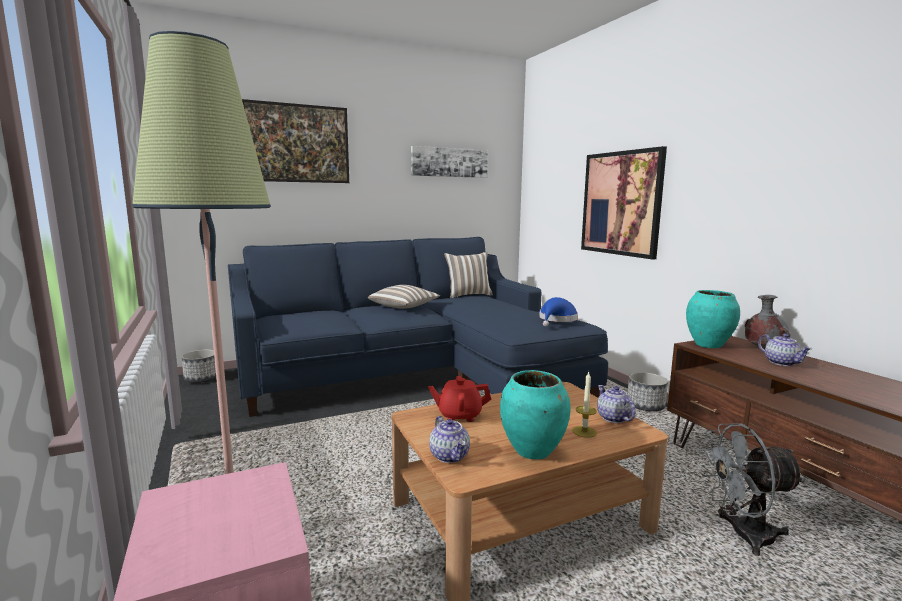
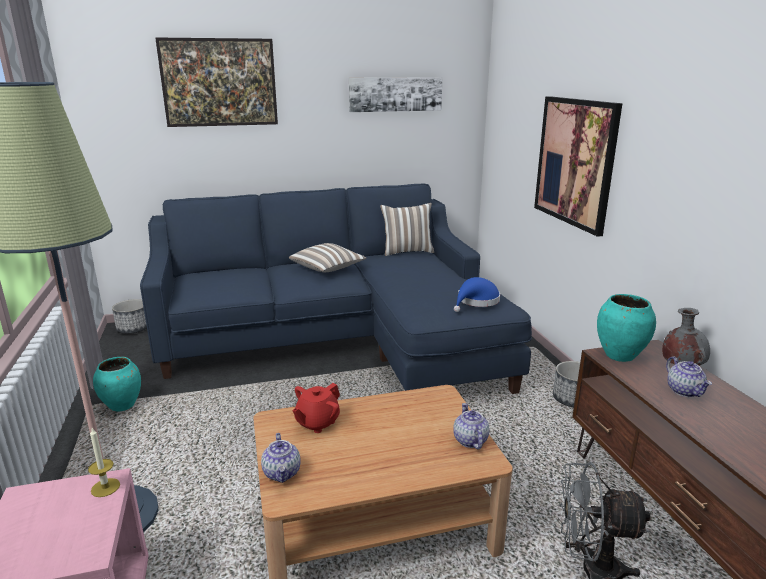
camera: 10 degrees right, 10 degrees up
red teapot [428,376,491,422] -> red teapot turned 60 degrees counterclockwise [292,383,340,433]
turquoise vase [500,370,570,459] -> turquoise vase moved to [93,357,141,411]
candle [572,372,597,438] -> candle moved to [88,428,120,497]

